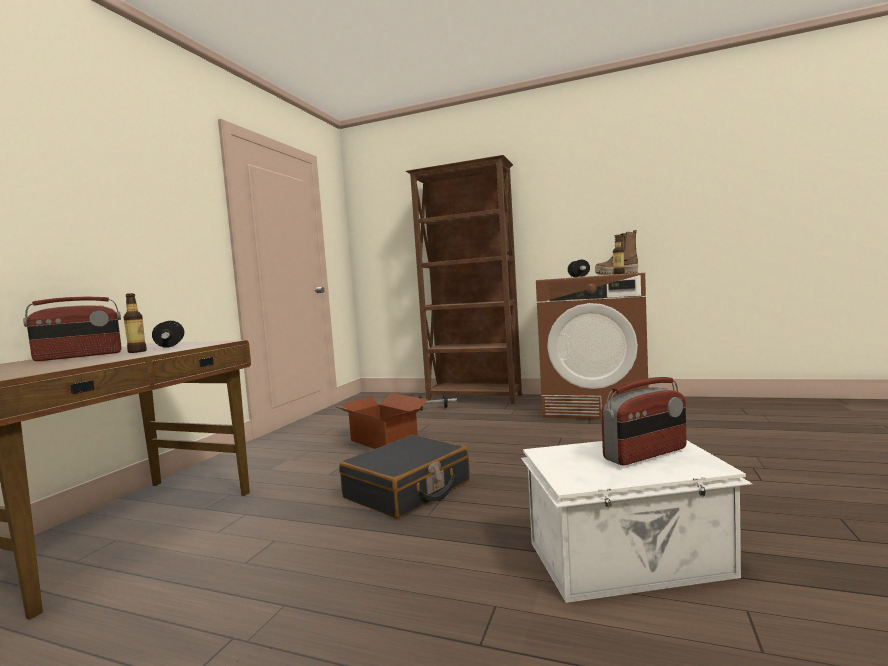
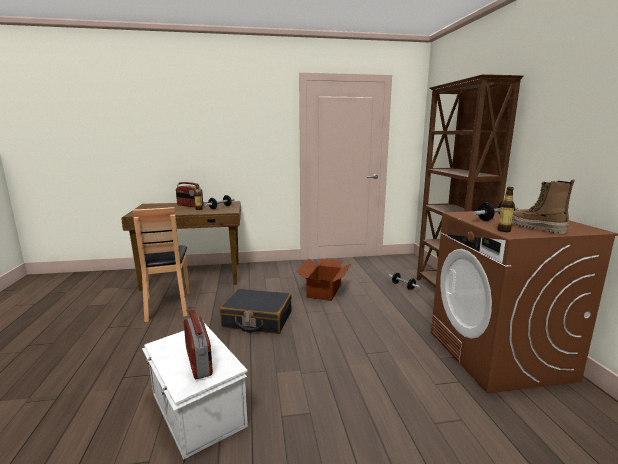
camera: 60 degrees right, 10 degrees up
radio [601,377,687,465] -> radio turned 150 degrees counterclockwise [184,310,213,379]
none -> brown chair [133,207,190,322]

